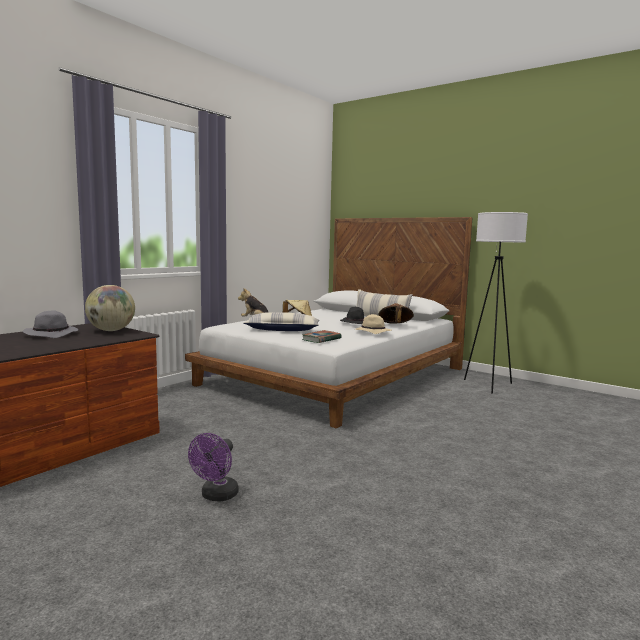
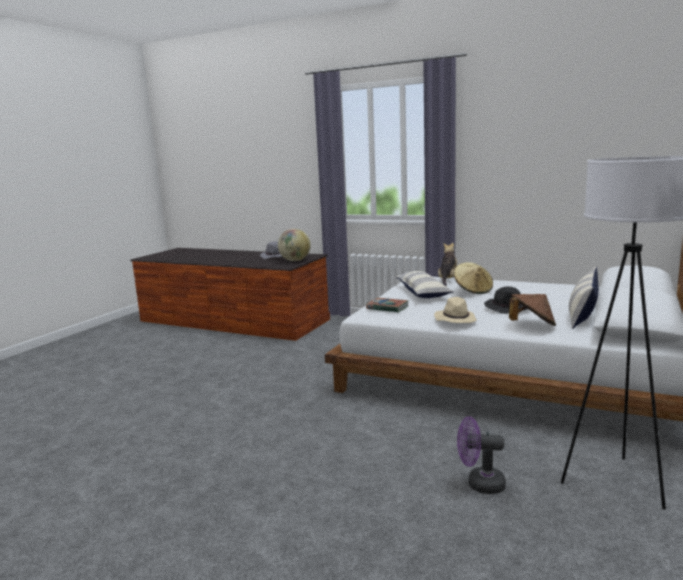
camera: 80 degrees right, 5 degrees up
purple fan [188,433,239,502] -> purple fan moved to [457,416,506,494]

